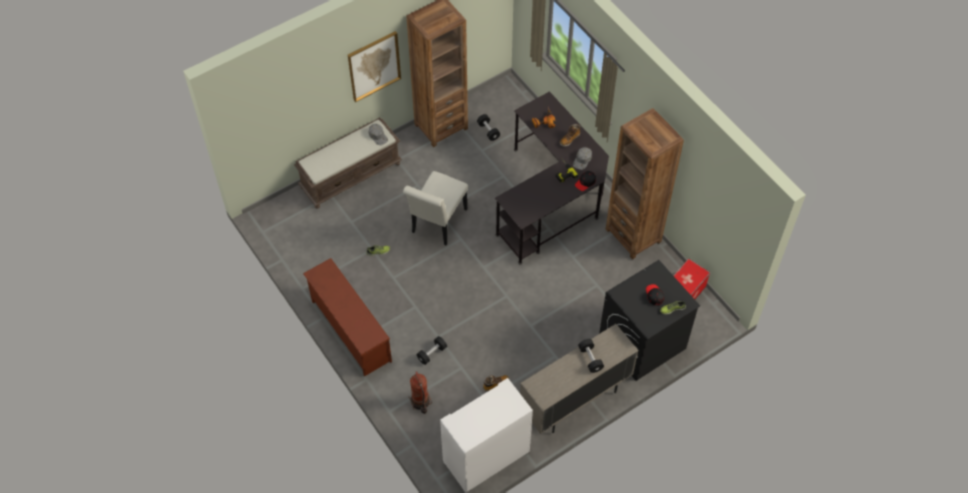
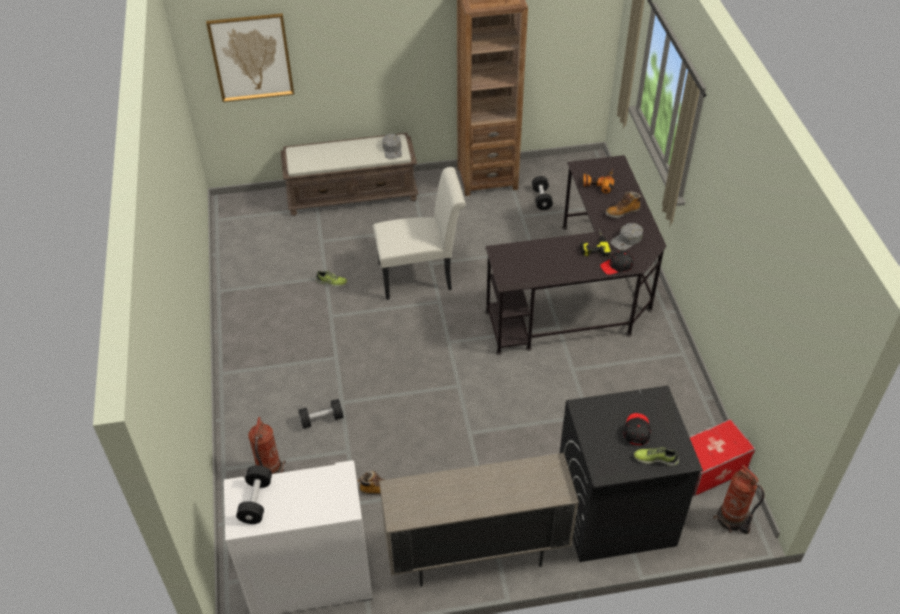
camera: 25 degrees right, 10 degrees down
brown shoe rack [303,258,392,376] -> none
picture [348,31,401,102] -> picture moved to [206,13,294,102]
white chair [403,171,468,245] -> white chair turned 150 degrees counterclockwise [373,167,466,300]
black dumbbell [578,339,604,373] -> black dumbbell moved to [236,465,272,524]
brown bookcase [606,108,684,260] -> none
none -> fire extinguisher [713,465,765,534]

